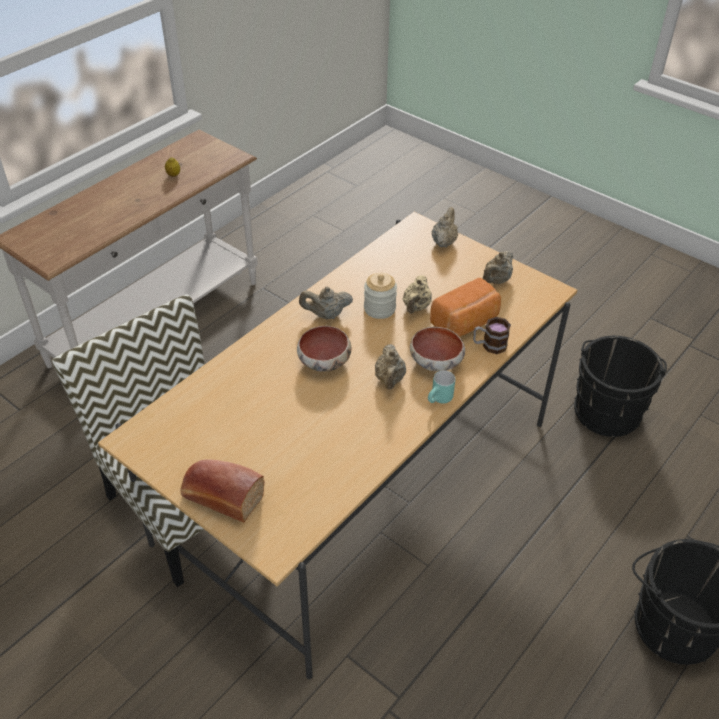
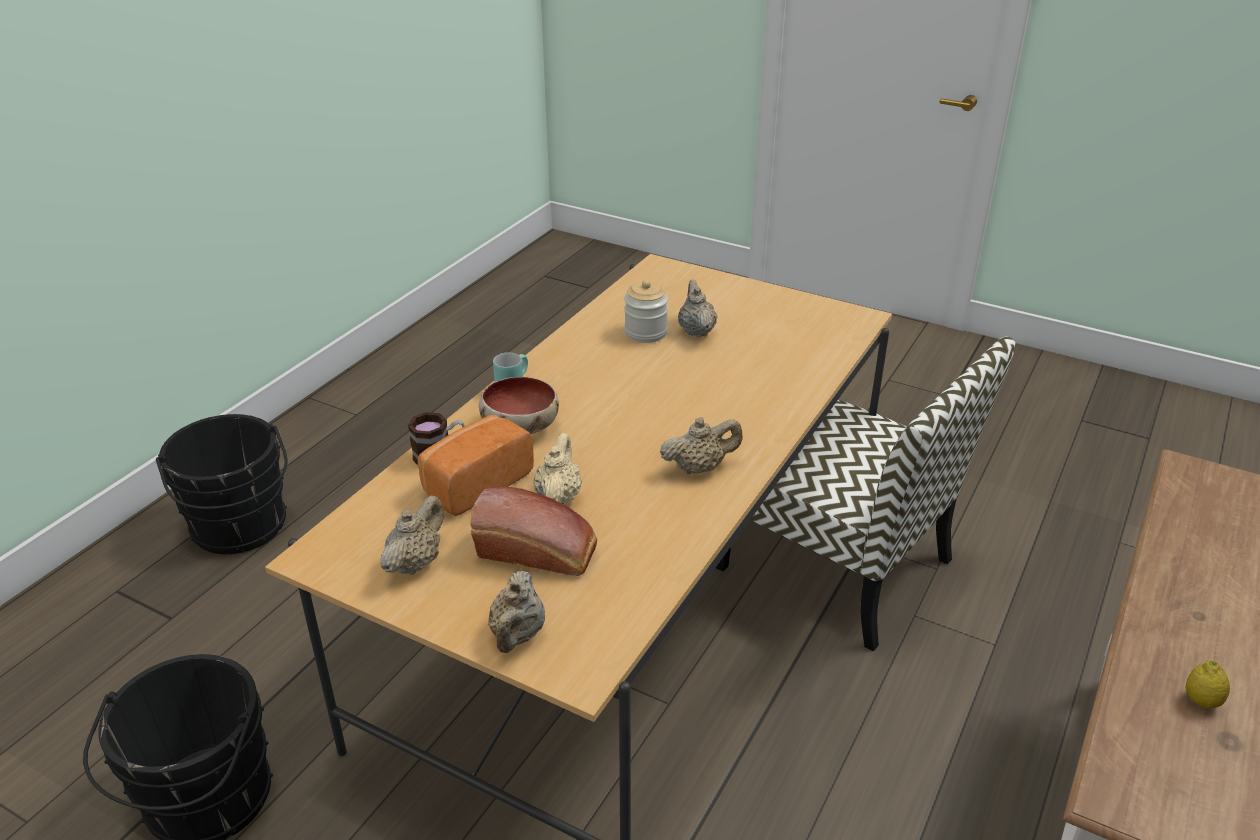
camera: 170 degrees right, 10 degrees down
bread [181,459,265,522] -> bread moved to [470,486,597,576]
bowl [297,326,351,372] -> none
jar [364,273,397,319] -> jar moved to [624,280,668,343]
beige teapot [375,344,406,390] -> beige teapot moved to [678,280,718,337]

